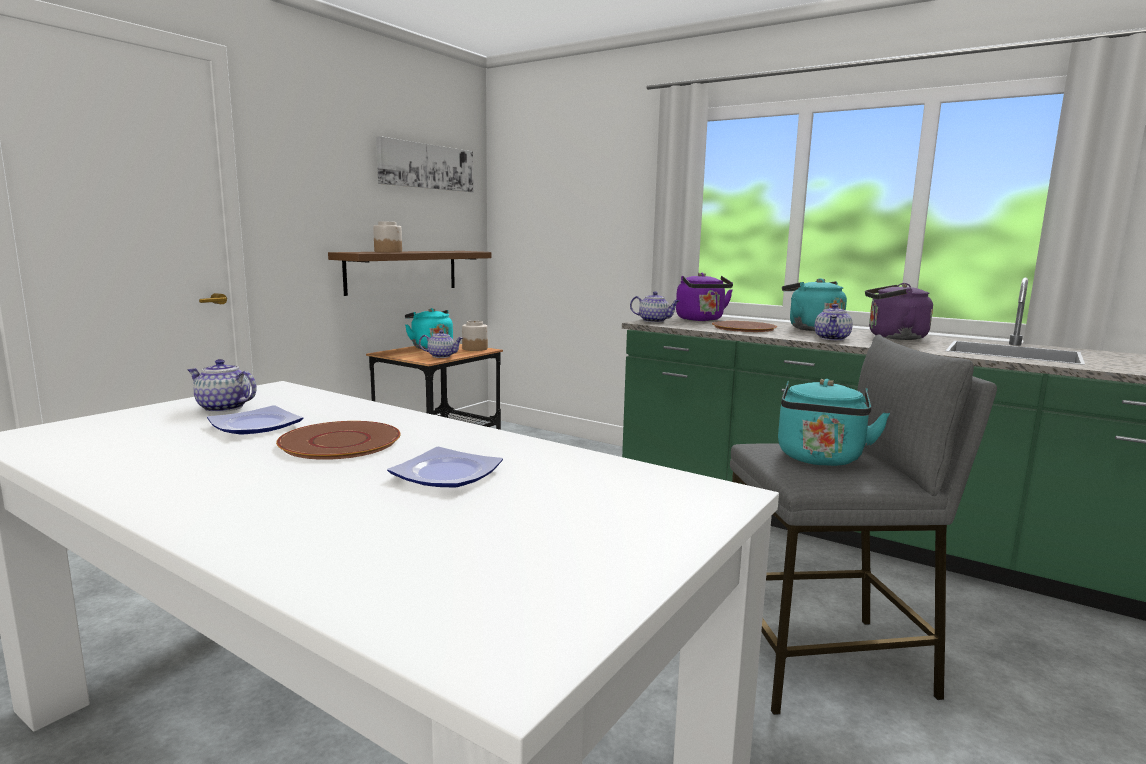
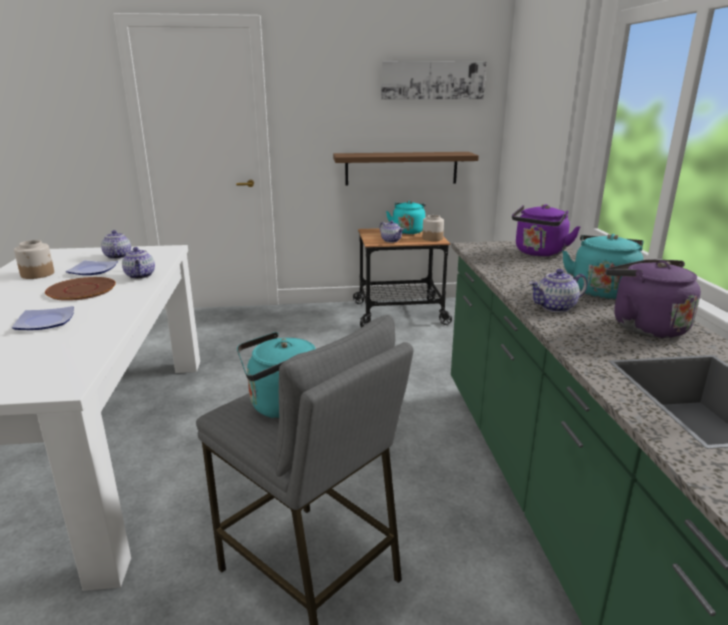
camera: 50 degrees right, 10 degrees up
jar [373,221,402,252] -> jar moved to [14,240,54,279]
teapot [630,291,680,323] -> teapot moved to [122,247,155,279]
brown plate [712,321,777,332] -> none

